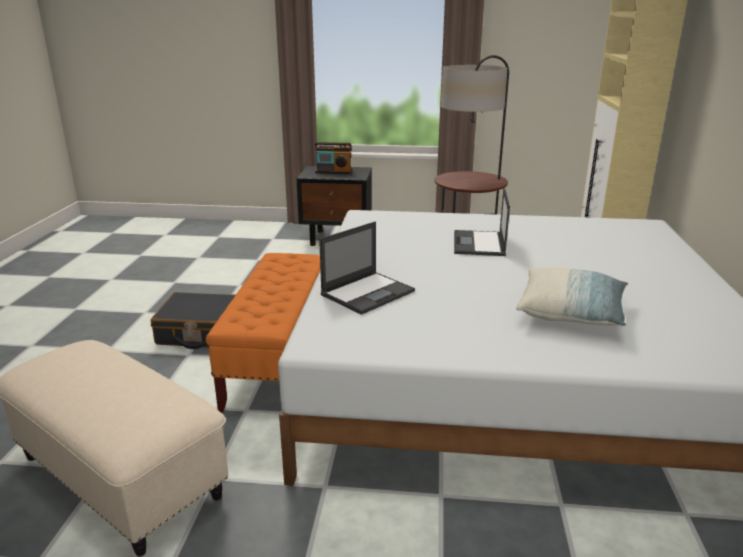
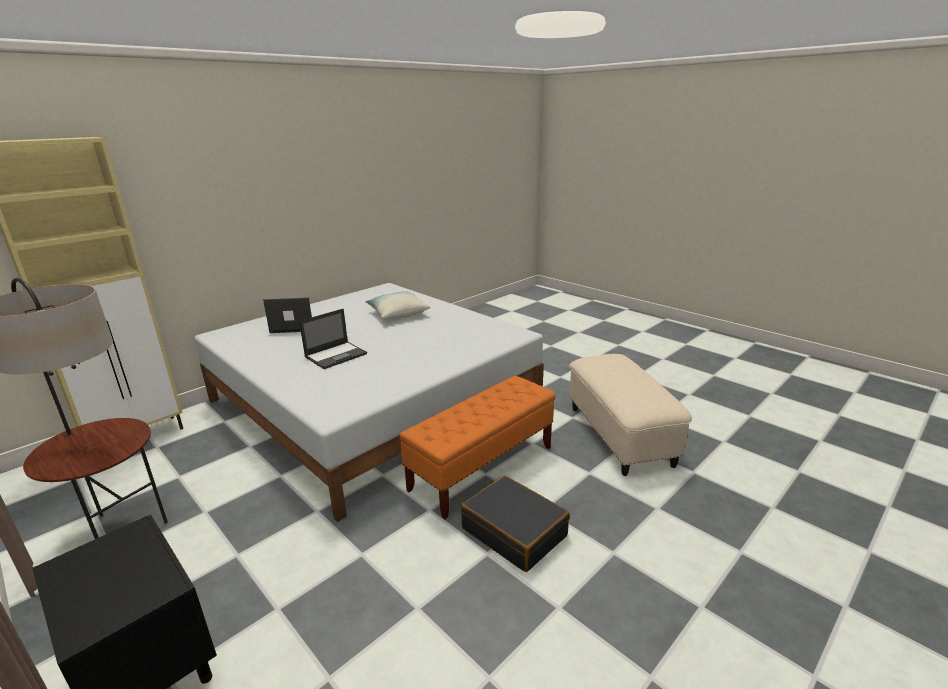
camera: 140 degrees left, 0 degrees up
radio [315,142,353,174] -> none
laptop [319,221,415,315] -> laptop moved to [263,297,312,333]

